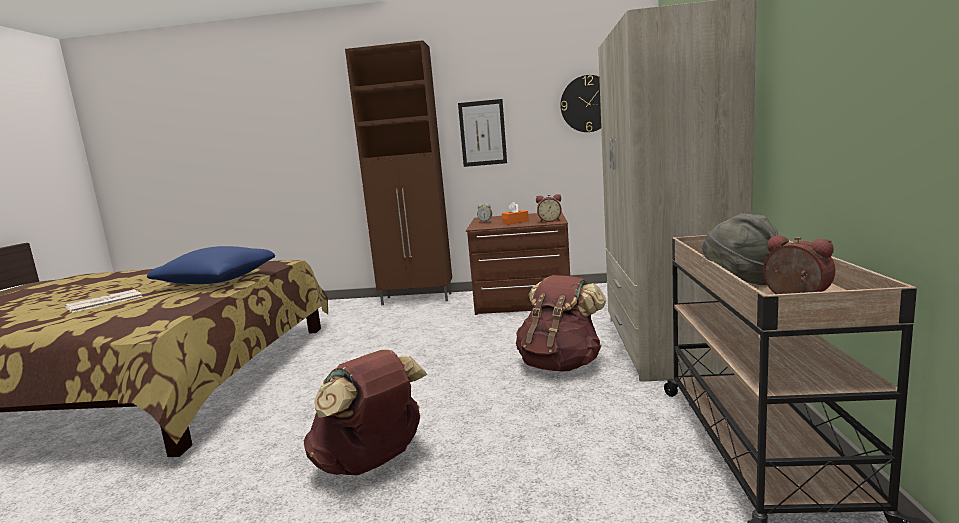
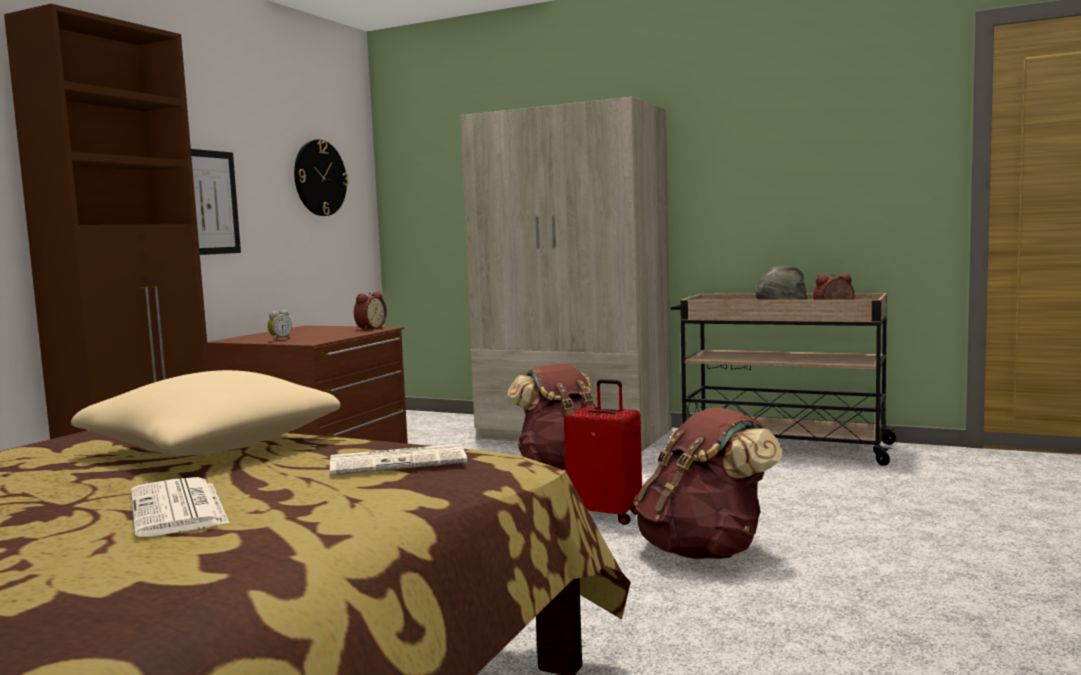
camera: 70 degrees left, 5 degrees down
blue pillow [147,246,275,284] -> beige pillow [71,370,341,455]
orange tissue box [502,202,529,224] -> none
none -> newspaper [330,444,467,475]
none -> red suitcase [564,379,642,525]

